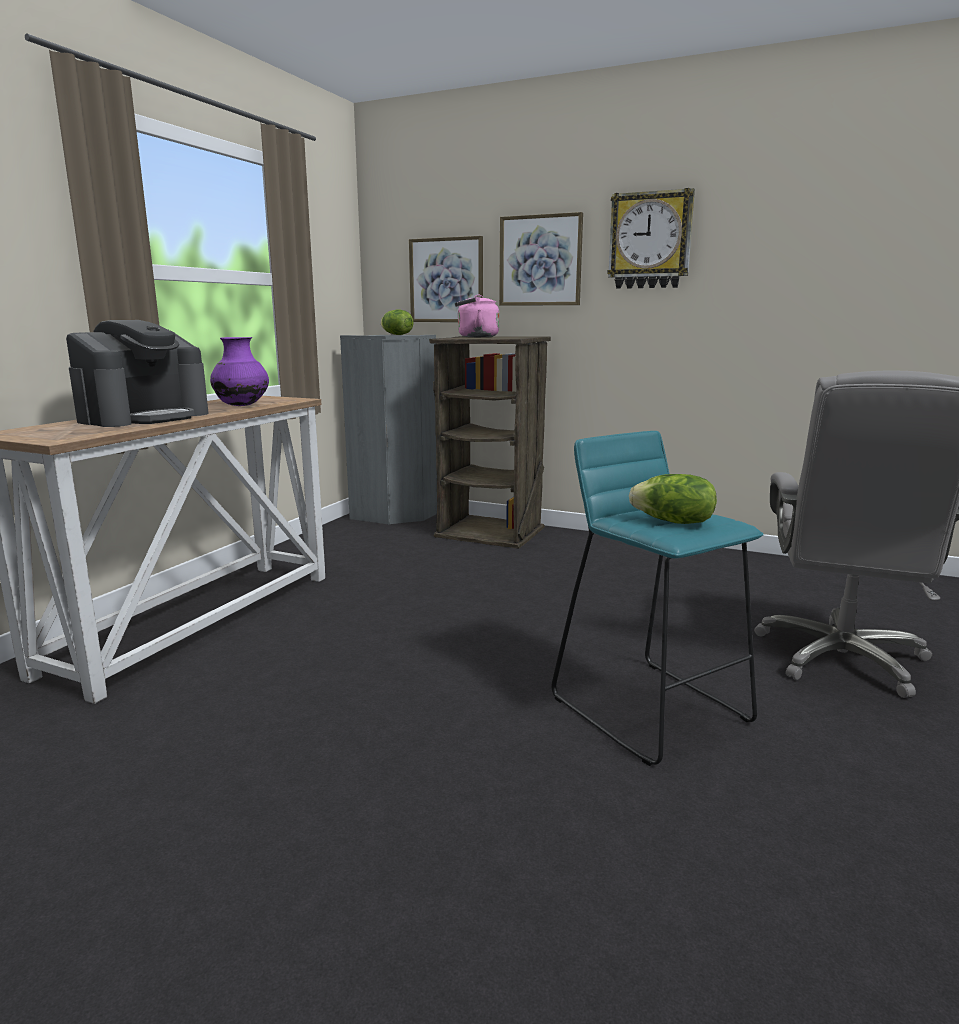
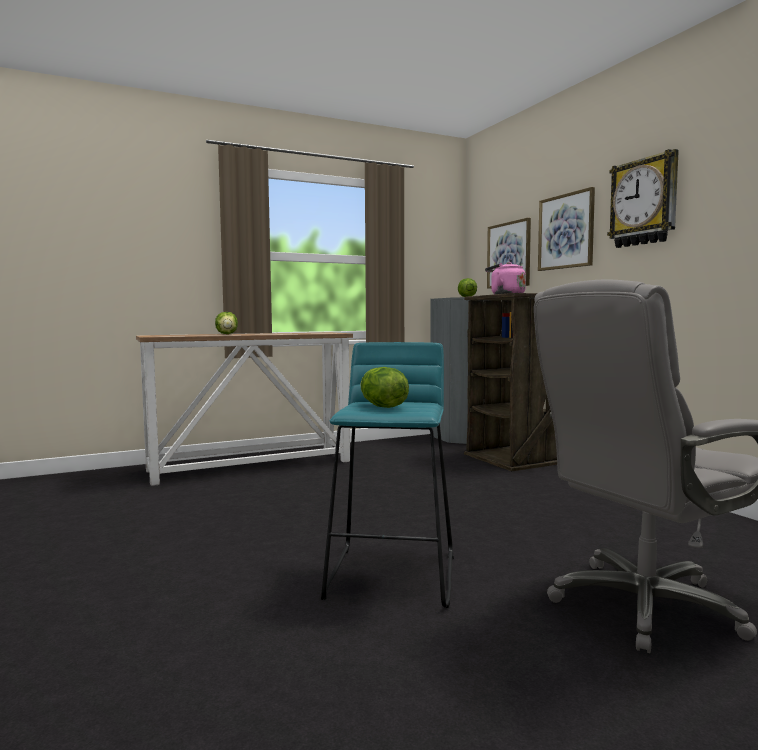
camera: 40 degrees right, 10 degrees down
coffee machine [66,320,209,427] -> lettuce [215,312,238,334]
purple vase [210,337,269,406] -> none

